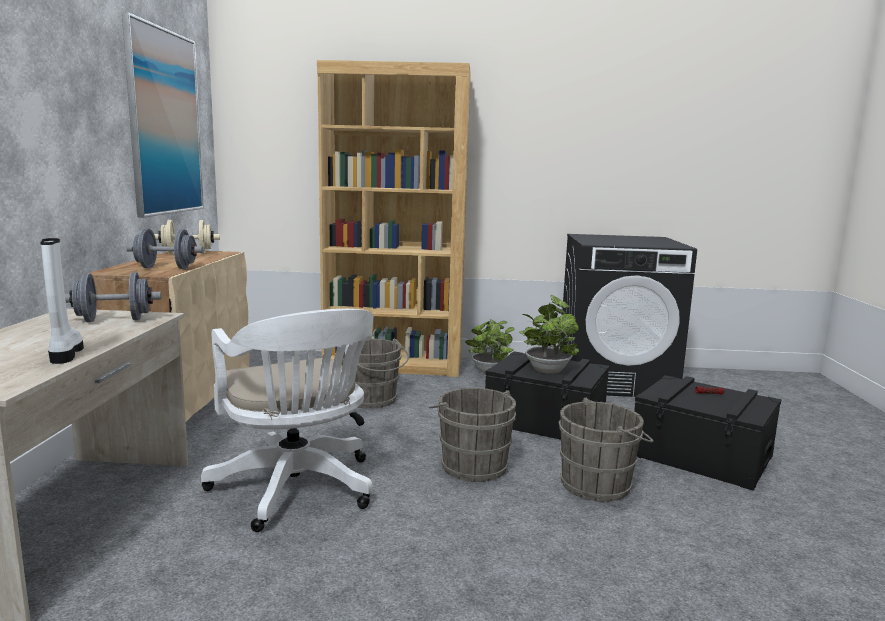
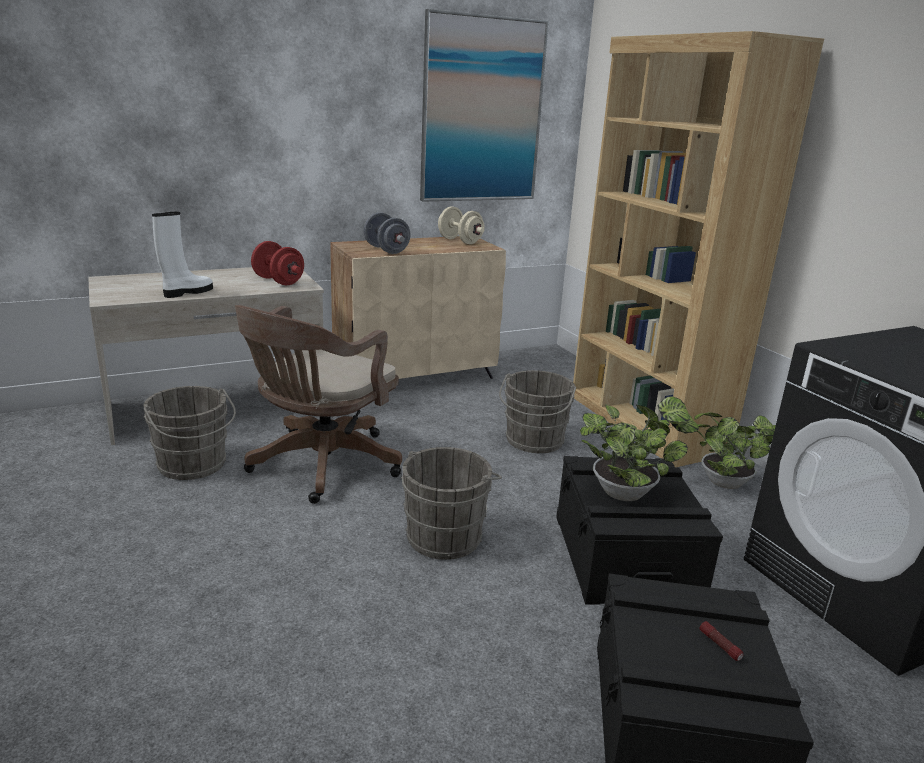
camera: 60 degrees right, 10 degrees up
grey dumbbell [65,272,161,322] -> red dumbbell [251,241,304,285]
white office chair [201,309,373,532] -> brown office chair [235,305,402,504]
grey bucket [558,398,653,502] -> grey bucket moved to [144,386,236,480]

